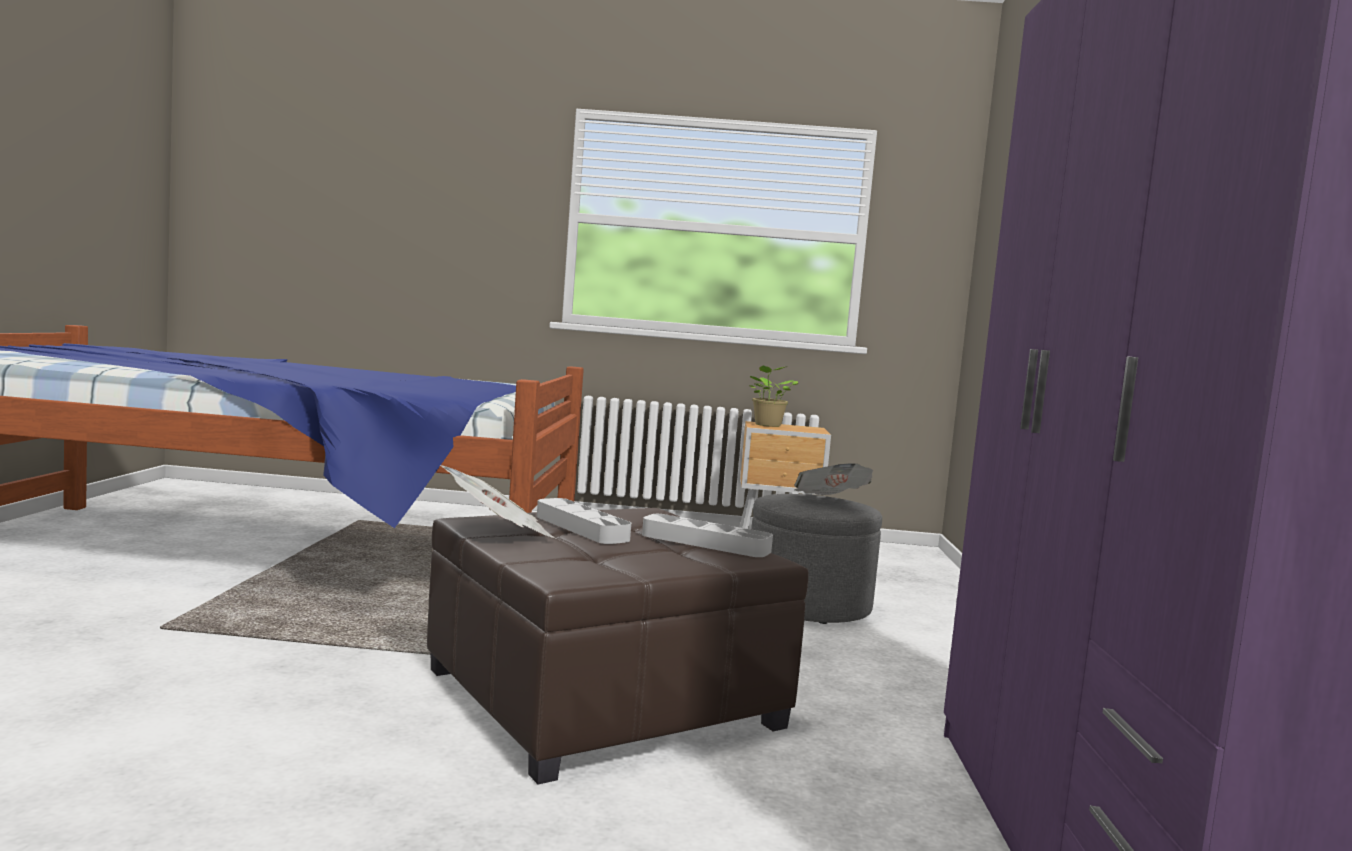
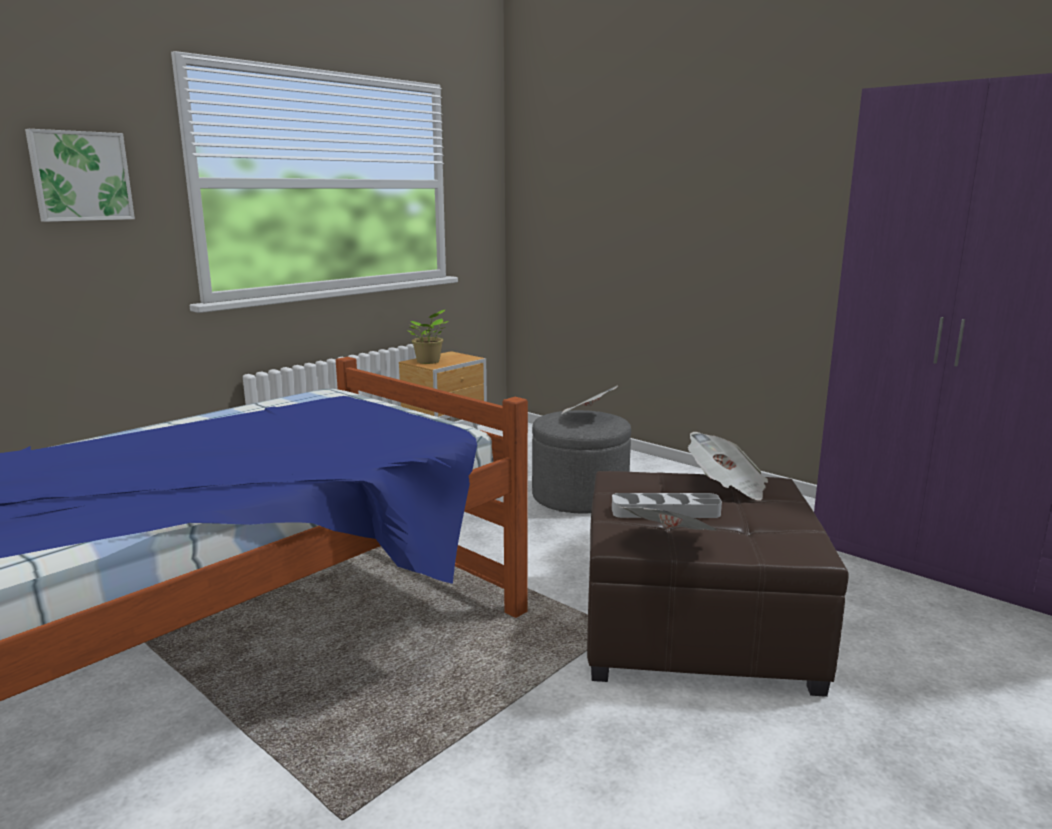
camera: 50 degrees left, 10 degrees up
grey tray [642,514,773,557] -> newspaper [688,432,768,501]
none -> picture [25,129,135,222]

